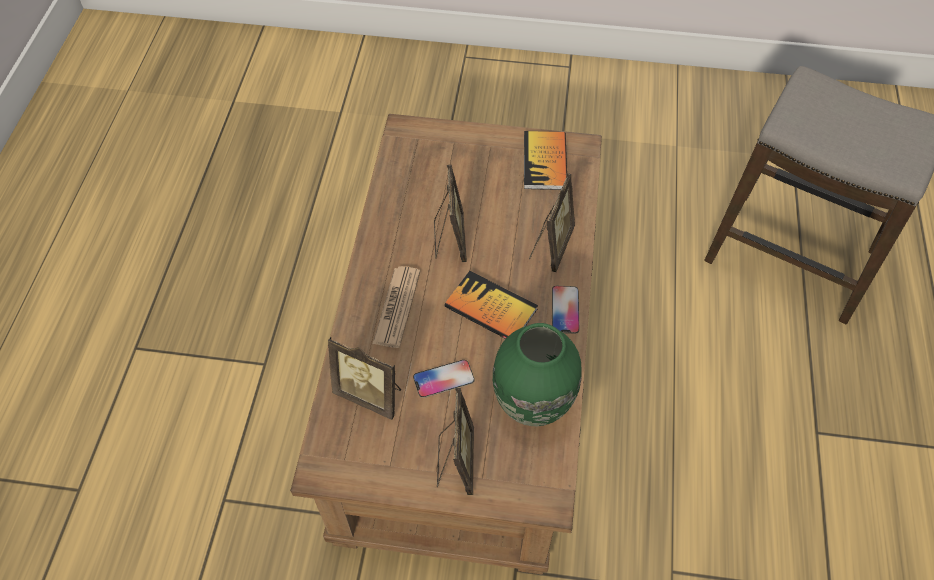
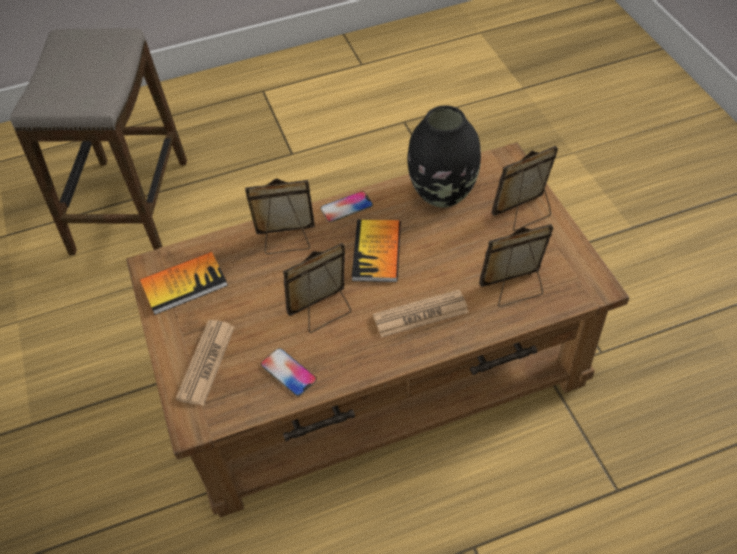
camera: 115 degrees left, 5 degrees down
picture frame [328,337,401,420] -> picture frame turned 105 degrees counterclockwise [479,224,553,307]
phone [413,360,474,398] -> phone moved to [261,348,317,396]
green vase [493,323,582,426] -> black vase [407,105,481,208]
none -> newspaper [175,320,234,406]

